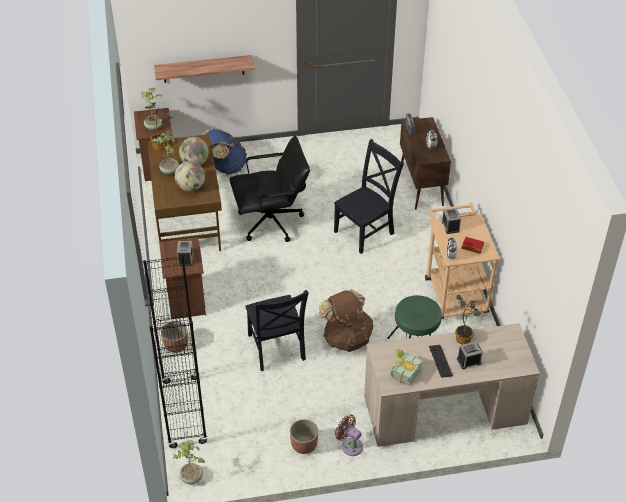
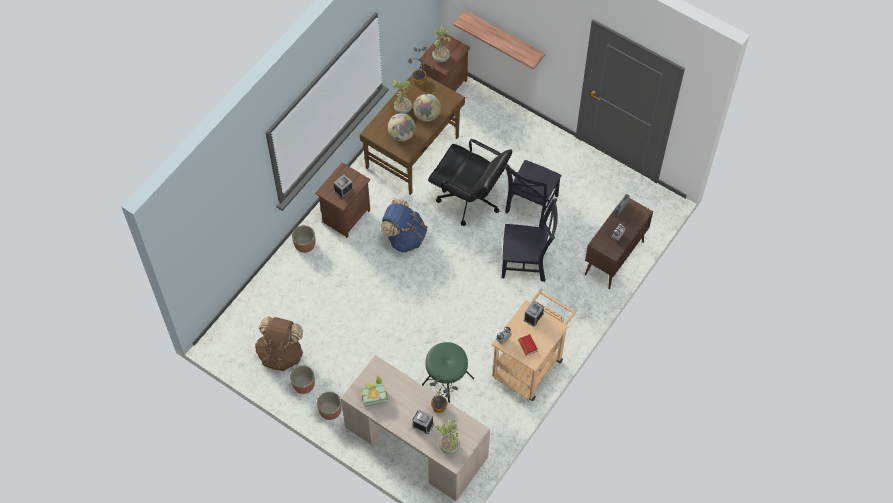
camera: 45 degrees right, 15 degrees up
black bookcase [143,255,208,448] -> none
potted plant [172,440,205,484] -> potted plant moved to [436,419,460,454]
blue backpack [201,129,247,175] -> blue backpack moved to [381,200,427,253]
black chair [245,290,309,371] -> black chair moved to [505,160,562,227]
brown backpack [319,289,373,352] -> brown backpack moved to [255,317,303,371]
brown fan [335,414,363,456] -> planter [317,391,342,420]
keyboard [429,345,453,378] -> none

